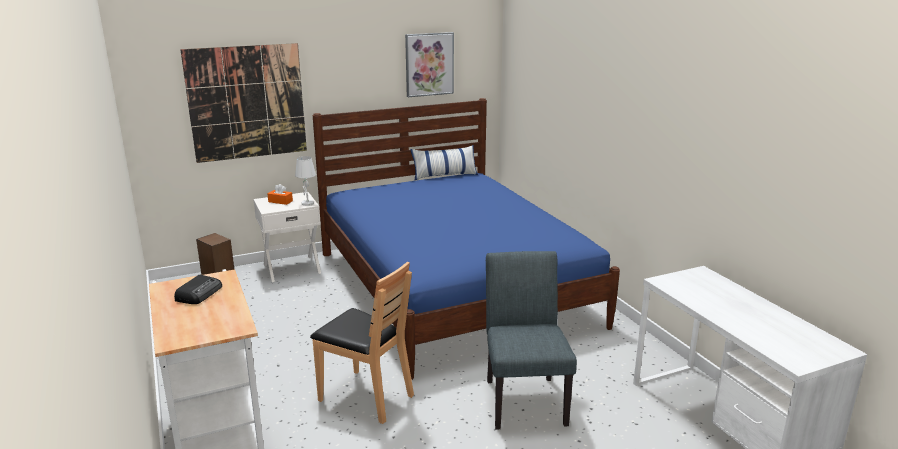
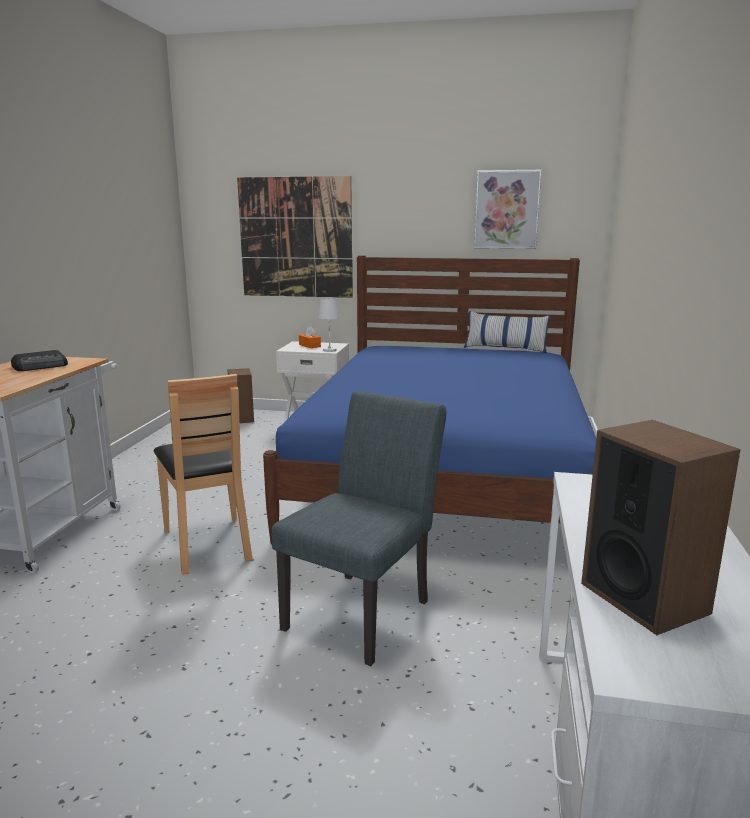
camera: 35 degrees right, 5 degrees down
none -> speaker [581,420,741,635]

